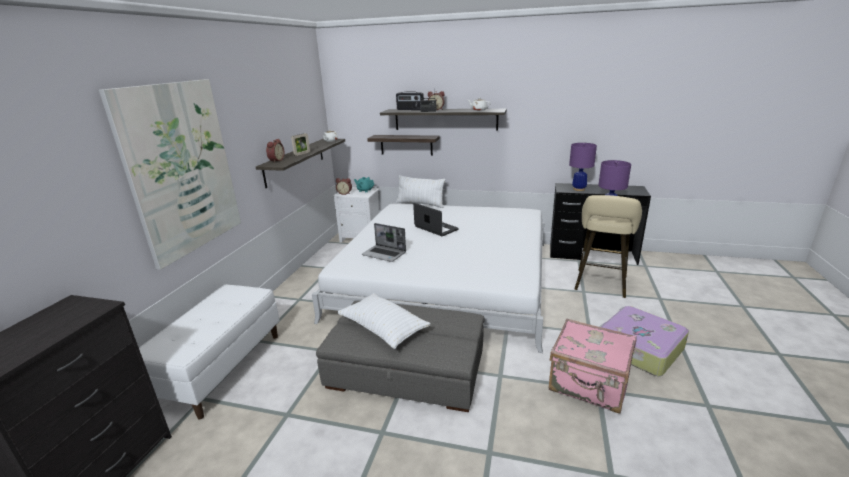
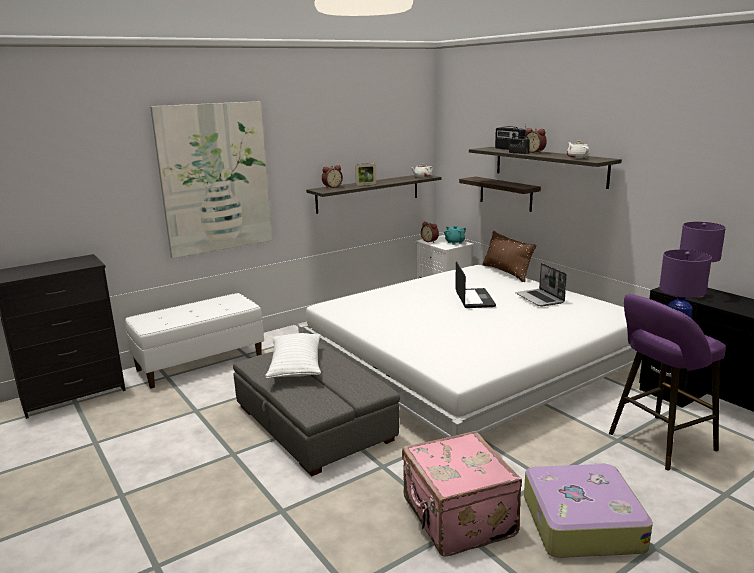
camera: 40 degrees right, 5 degrees down
laptop [362,223,406,262] -> laptop moved to [515,263,567,307]
white pillow [396,175,445,208] -> brown pillow [482,231,536,282]
beige stool [575,195,642,298] -> purple stool [609,294,726,471]

